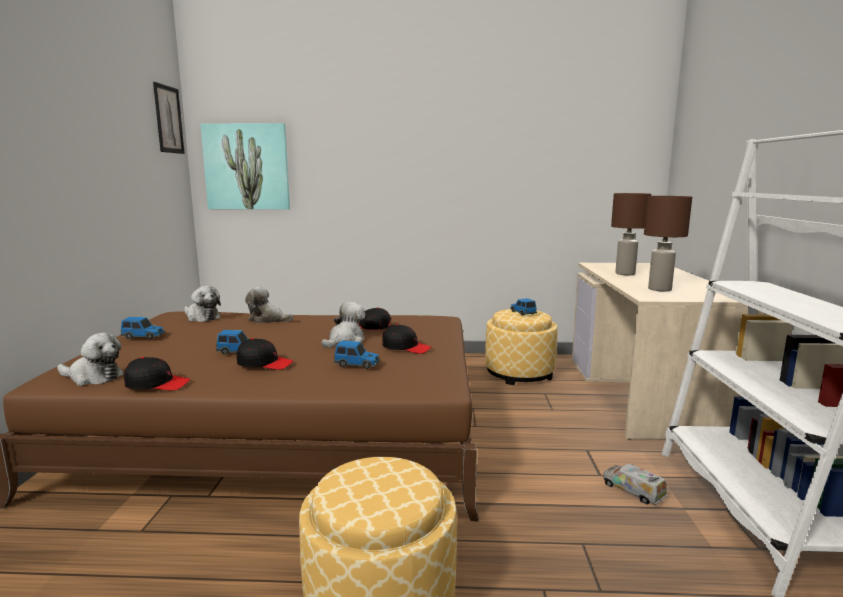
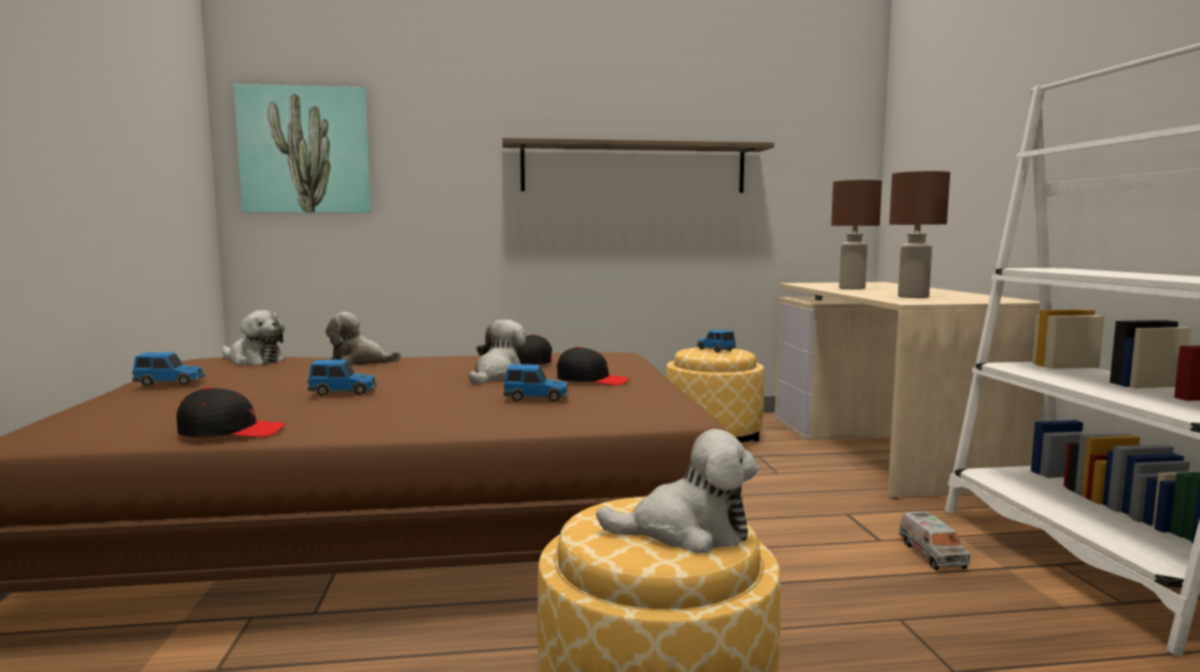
camera: 10 degrees left, 5 degrees down
plush toy [57,333,124,386] -> plush toy moved to [596,429,759,554]
picture [153,82,185,154] -> none
black cap [237,338,293,370] -> none
toy truck [603,464,667,505] -> toy truck turned 135 degrees counterclockwise [899,512,970,570]
none -> shelf [502,138,774,193]

